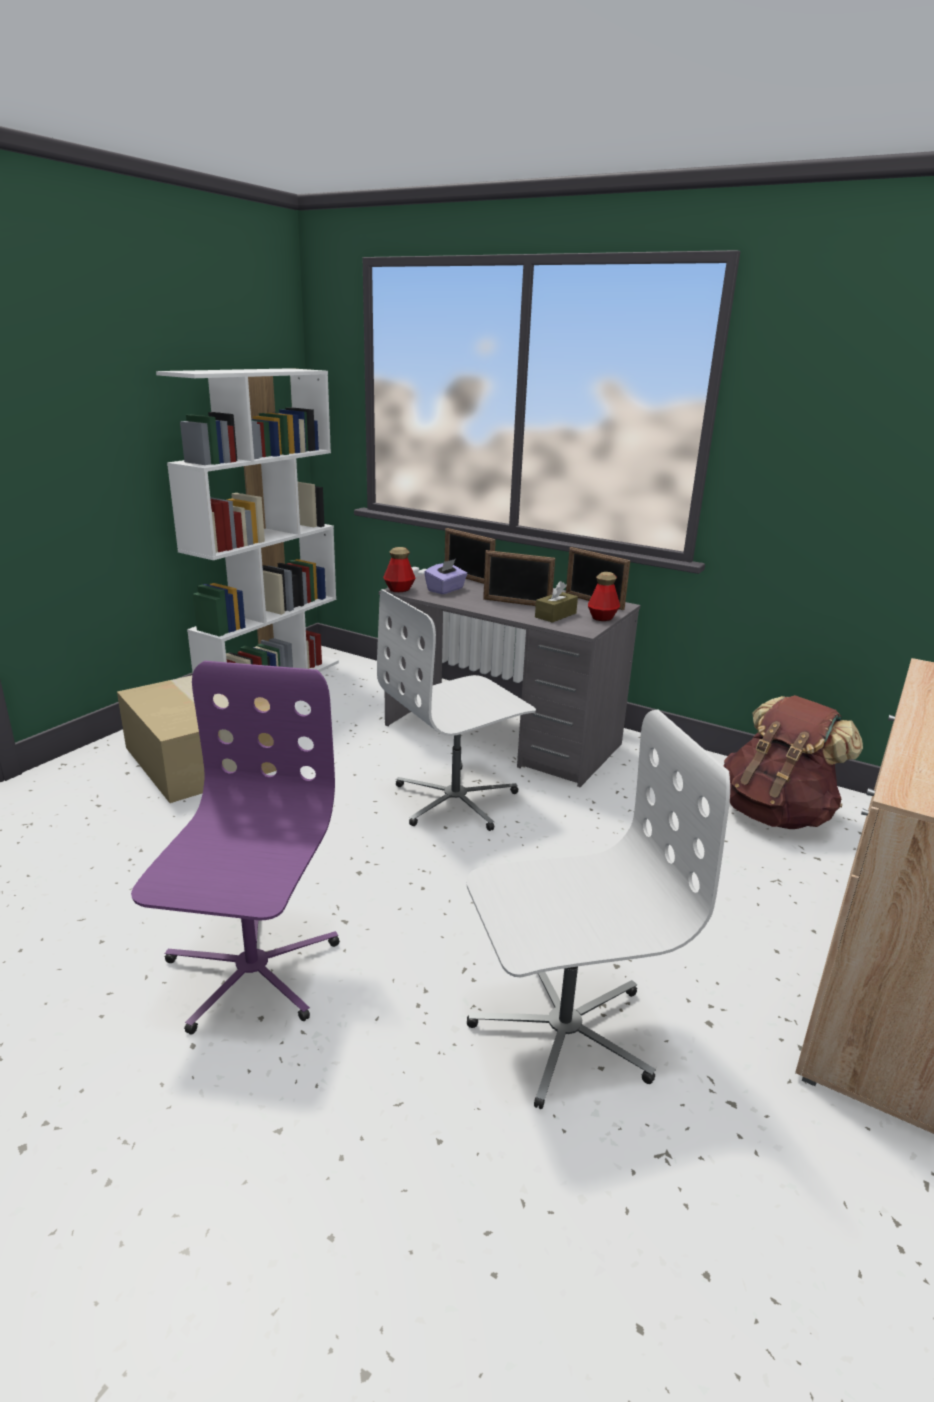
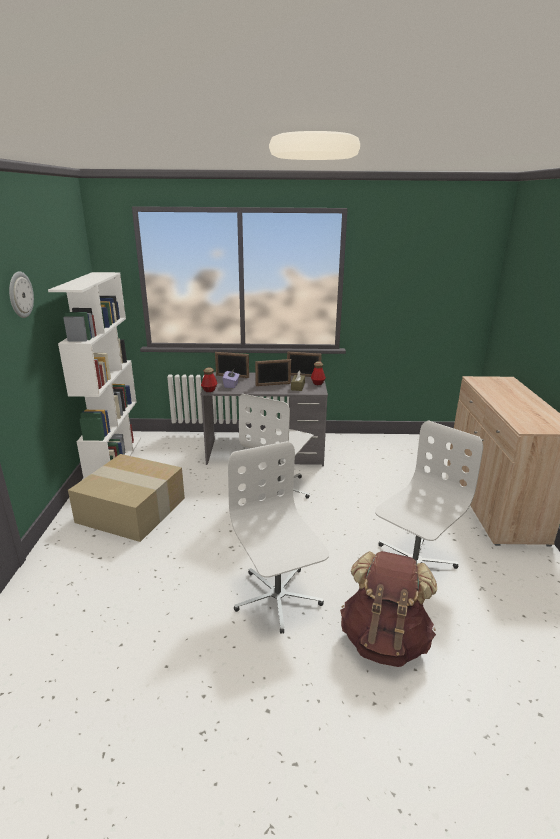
camera: 30 degrees left, 0 degrees up
purple office chair [131,661,340,1035] -> white office chair [228,441,329,634]
brown backpack [724,695,863,829] -> brown backpack moved to [340,551,437,667]
none -> wall clock [9,271,34,318]

